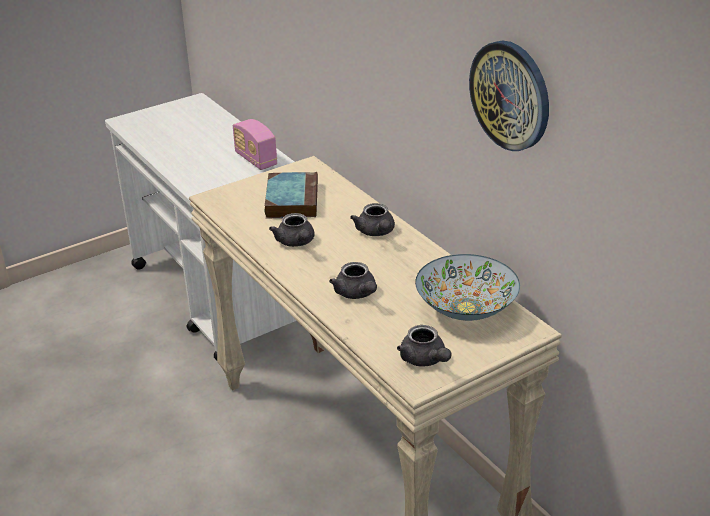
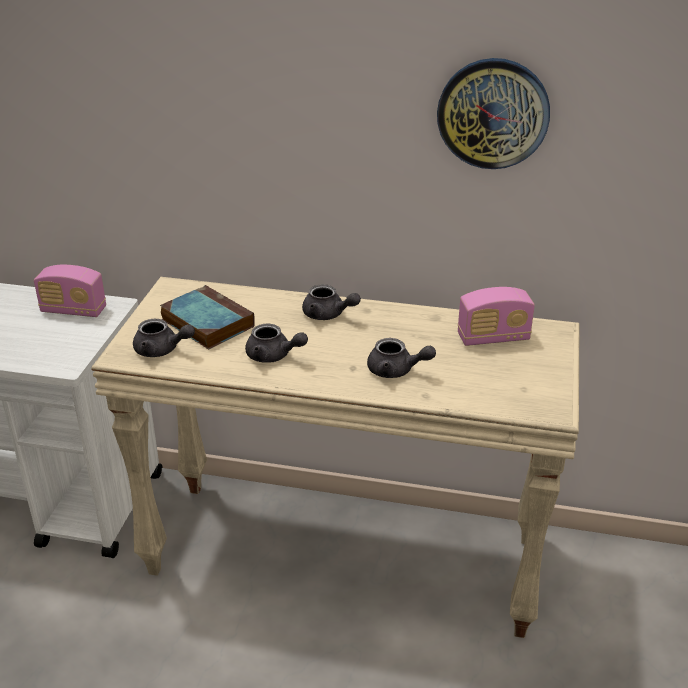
camera: 45 degrees left, 0 degrees up
grey teapot [397,325,451,367] -> grey teapot moved to [133,319,195,357]
bowl [415,254,520,321] -> radio [458,287,535,346]

